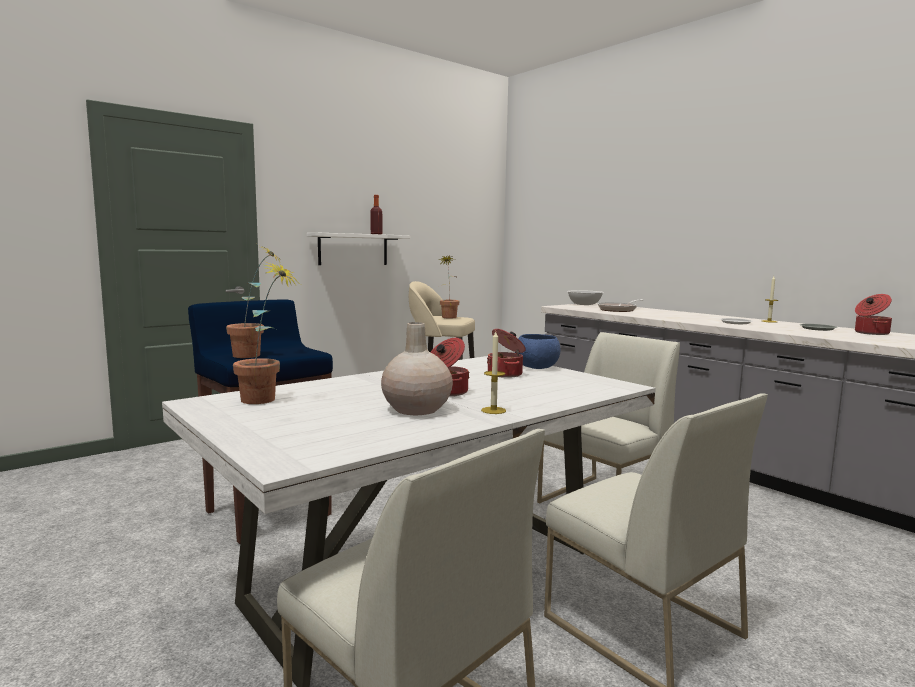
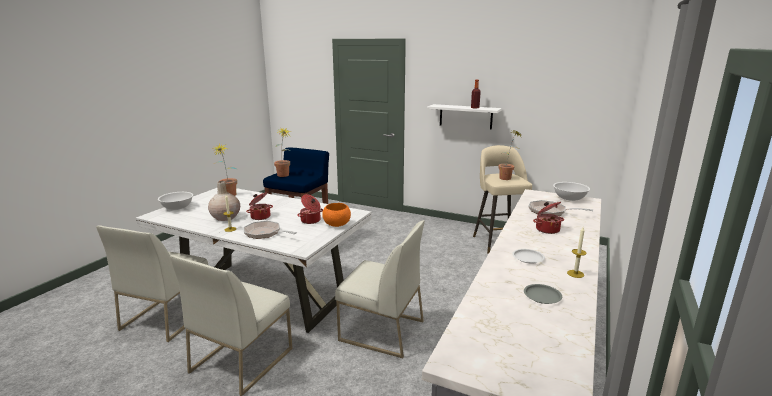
camera: 65 degrees right, 10 degrees up
blue bowl [515,334,561,369] -> orange bowl [322,203,351,227]
cooking pot [855,294,892,335] -> cooking pot moved to [533,202,564,234]
none -> white bowl [158,192,193,210]
none -> frying pan [244,221,297,239]

